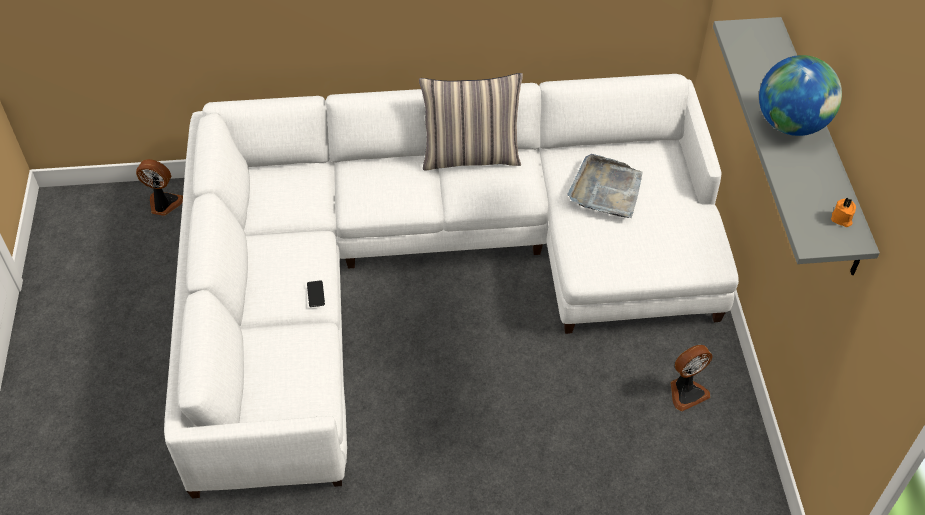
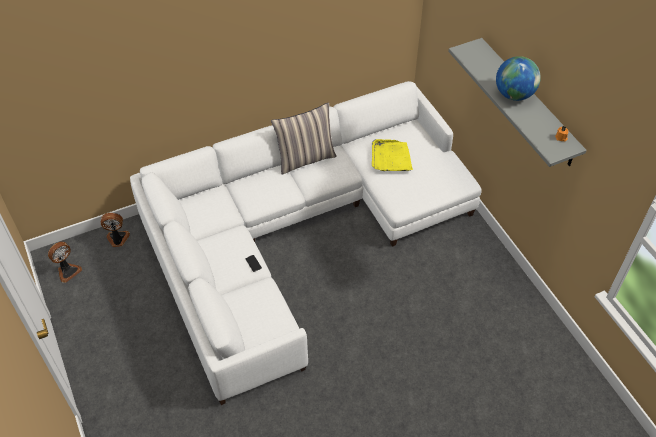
camera: 20 degrees left, 0 degrees up
grey tray [567,154,643,218] -> yellow tray [372,139,413,171]
fan [670,345,713,411] -> fan moved to [48,242,82,283]

